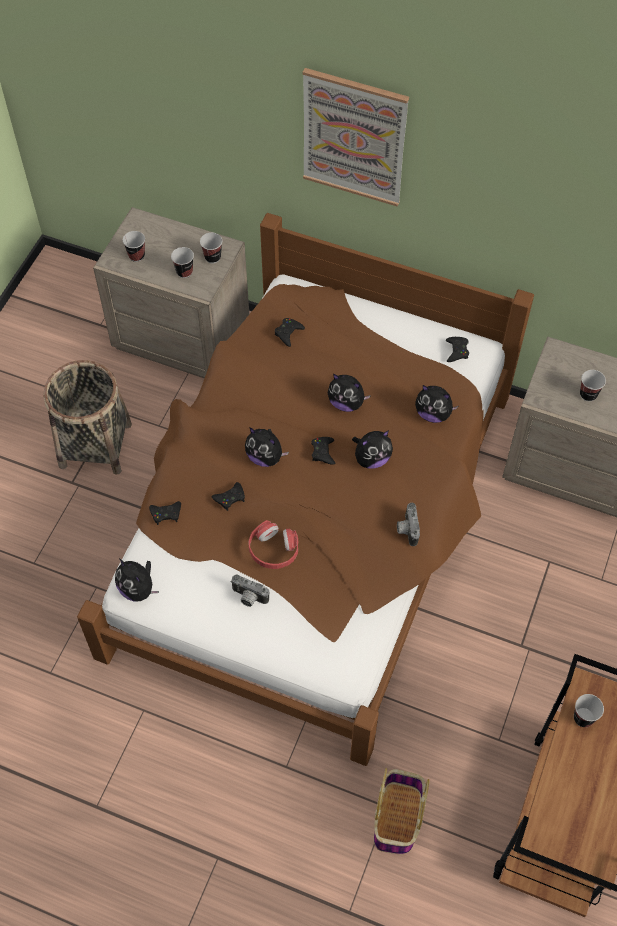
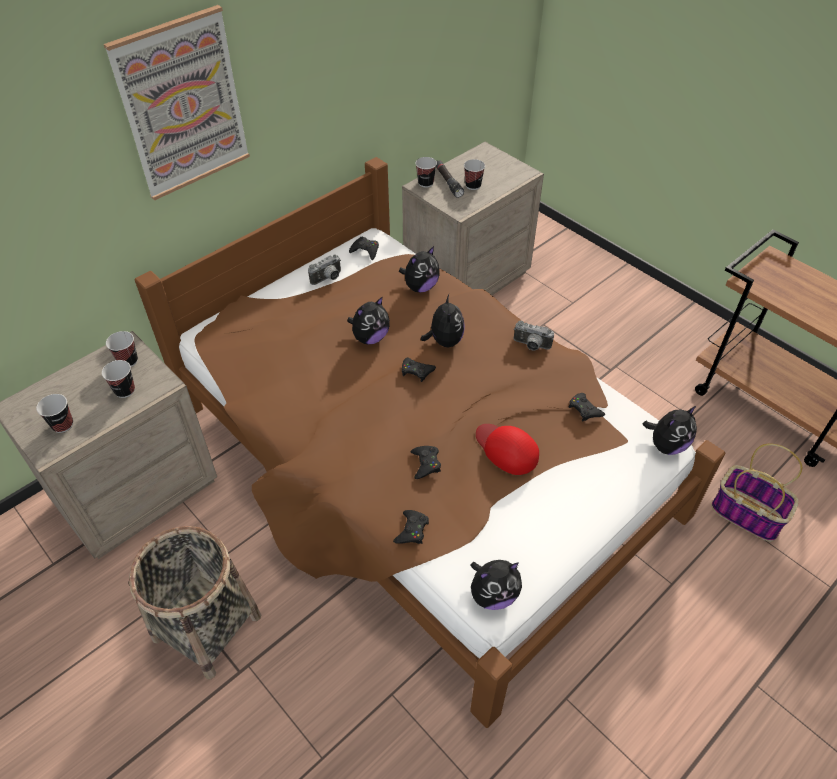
camera: 65 degrees left, 10 degrees down
camera [230,574,269,607] -> camera moved to [308,254,341,285]
plush toy [245,427,289,467] -> plush toy moved to [643,406,697,455]
red headphones [248,520,298,569] -> red cap [476,424,539,475]
black game controller [275,318,305,347] -> black game controller moved to [569,393,605,421]
cup [574,694,604,727] -> cup moved to [415,157,437,188]
none -> black flashlight [436,160,464,198]

